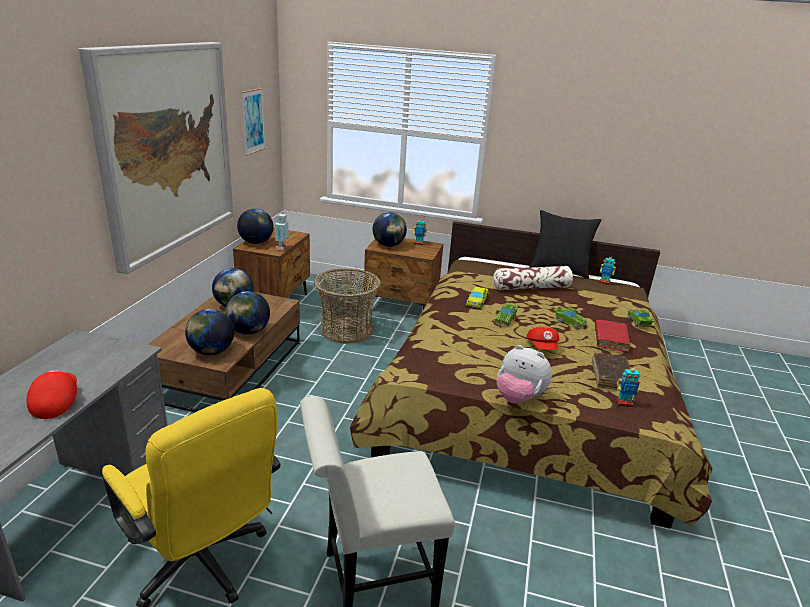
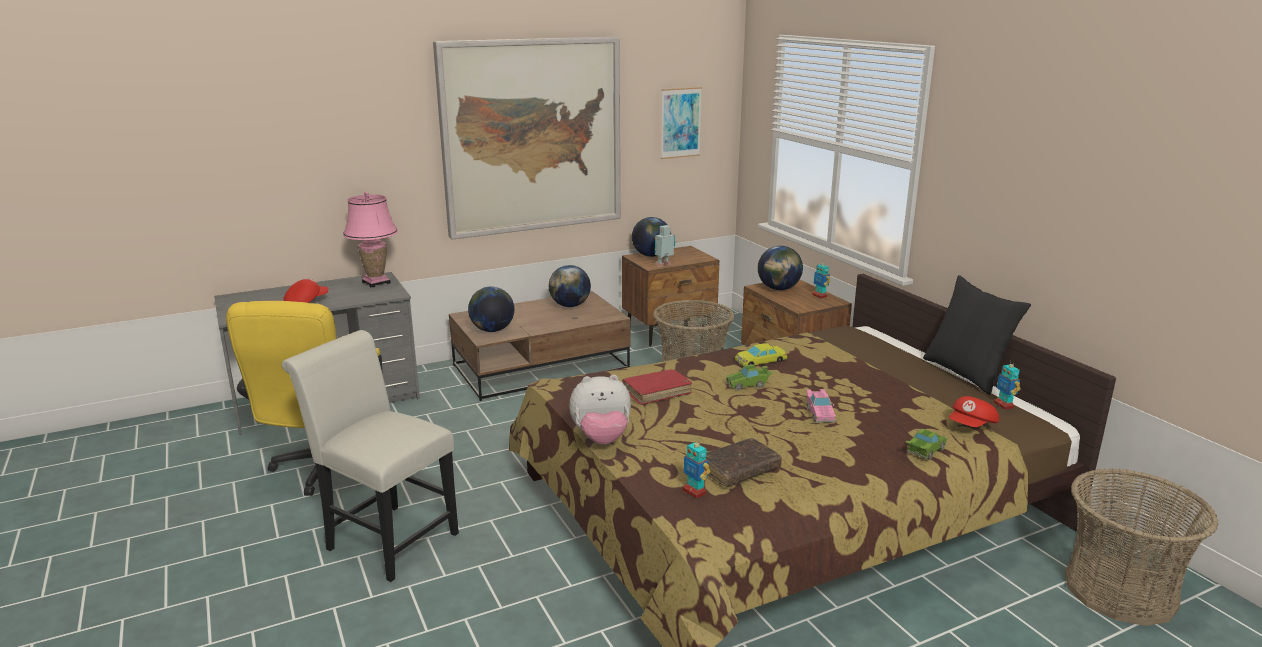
camera: 50 degrees right, 5 degrees down
globe [225,291,270,335] -> none
pillow [493,266,573,290] -> none
plush toy [497,345,552,404] -> plush toy turned 90 degrees counterclockwise [569,375,631,445]
red cap [526,327,560,350] -> red cap moved to [948,396,999,427]
green toy car [553,306,588,329] -> pink toy car [806,389,836,422]
red book [595,320,630,352] -> red book moved to [622,369,692,405]
none -> pink table lamp [343,192,398,288]
none -> basket [1065,468,1219,626]

